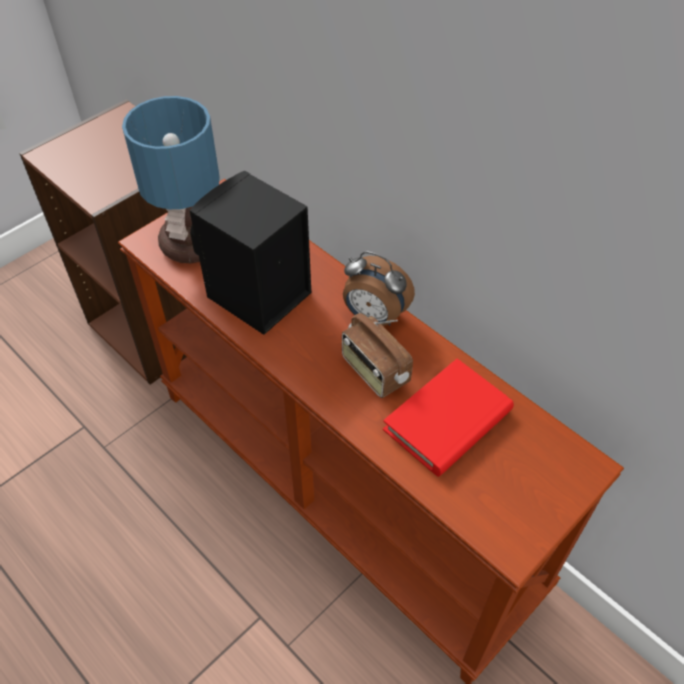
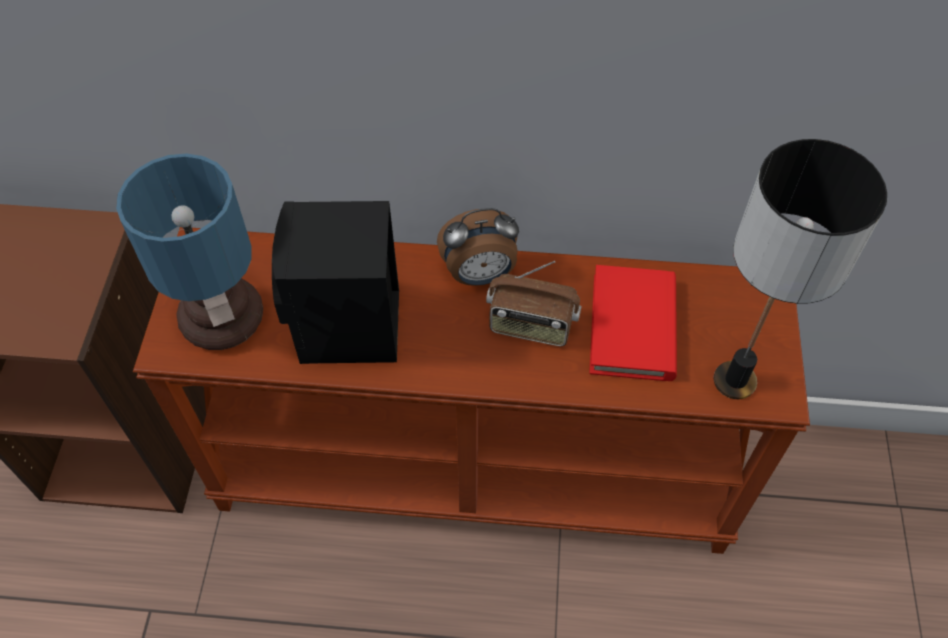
camera: 40 degrees left, 5 degrees up
none -> table lamp [714,139,887,399]

